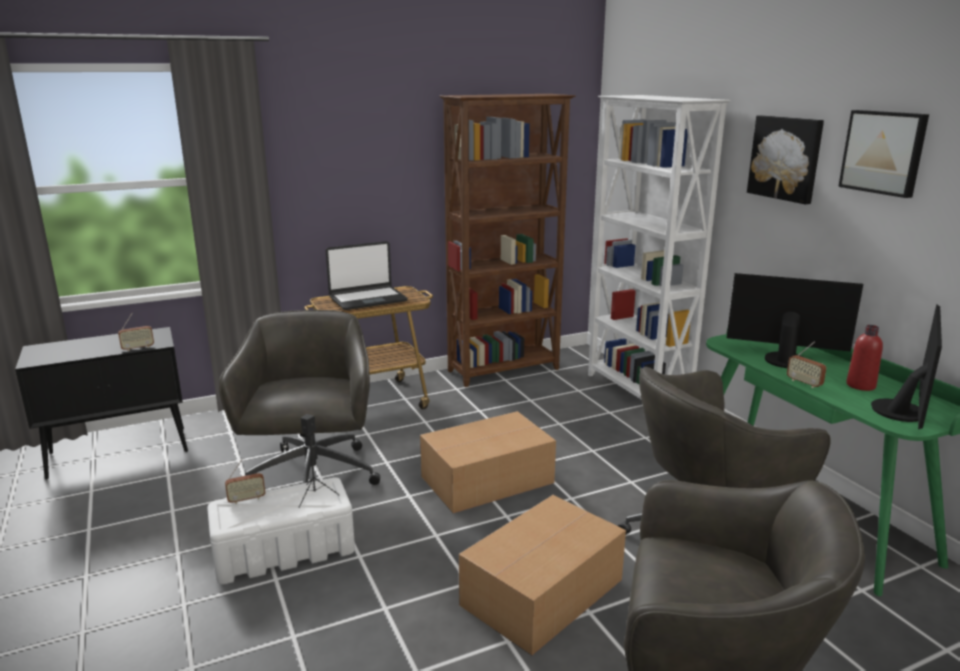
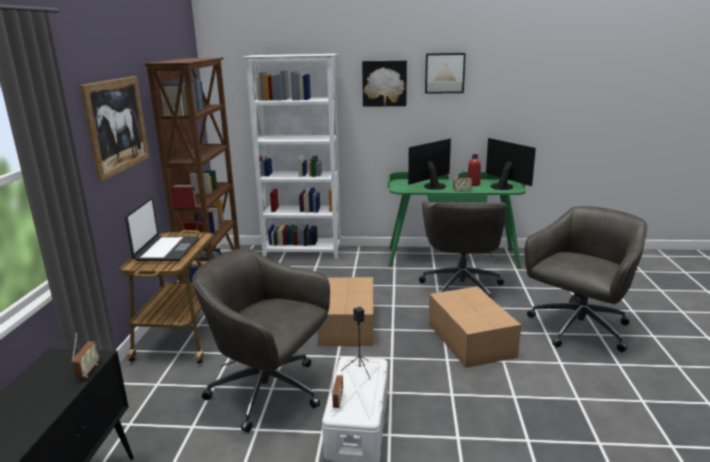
camera: 60 degrees left, 0 degrees up
none -> picture [79,76,150,182]

